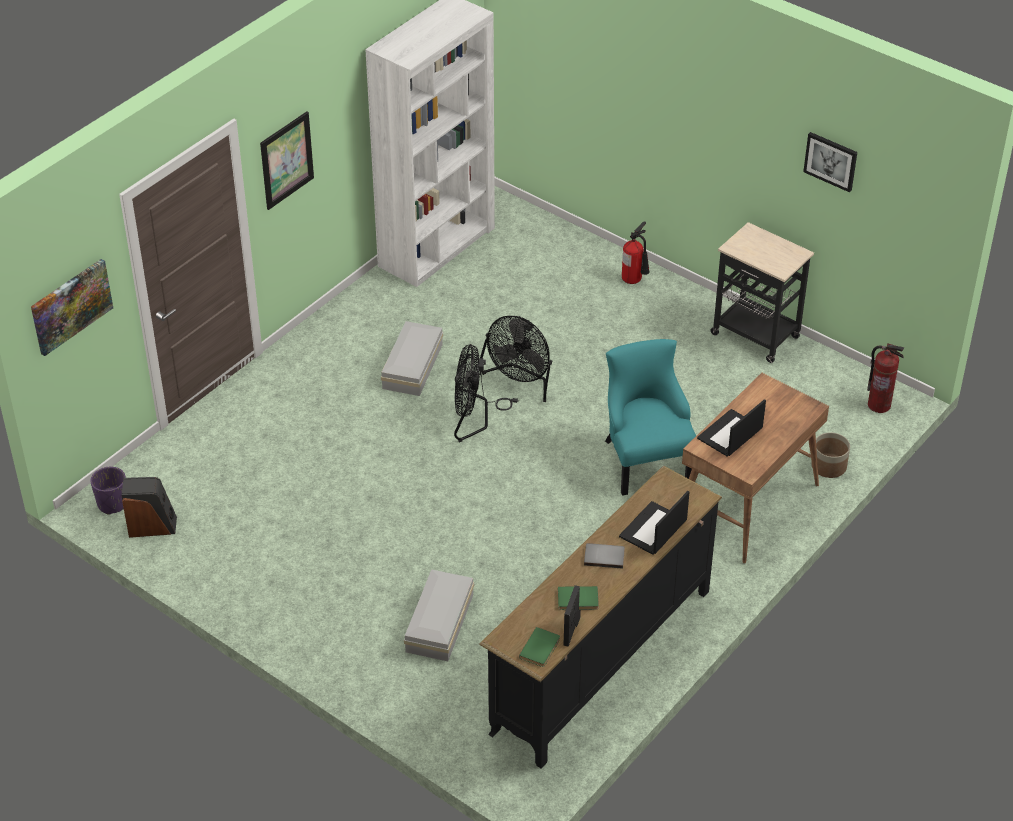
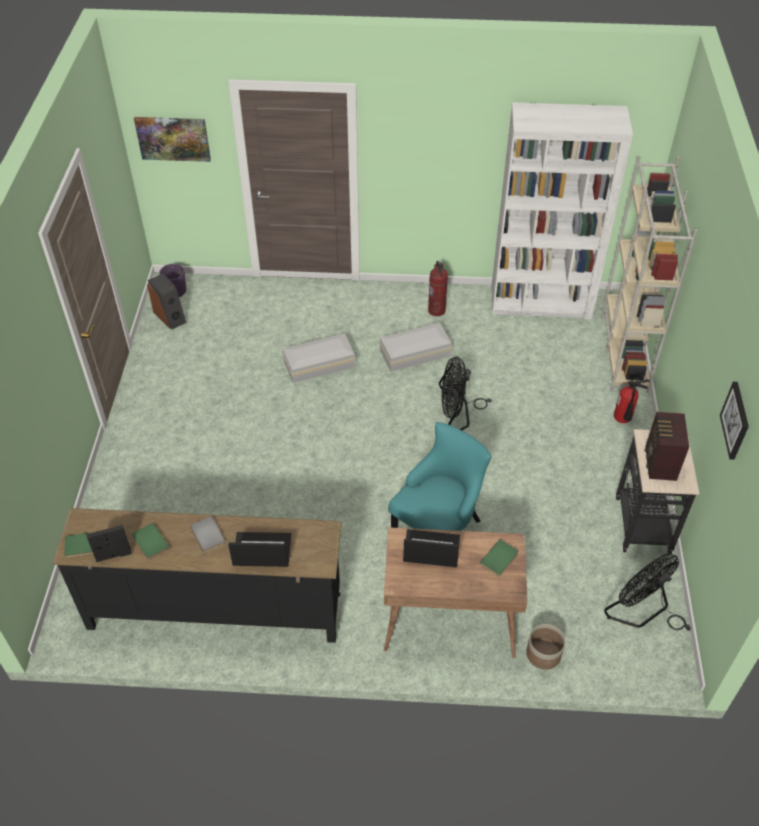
camera: 55 degrees right, 5 degrees up
picture [260,111,314,210] -> none
white storage box [404,569,474,661] -> white storage box moved to [282,333,356,383]
black fan [454,344,519,443] -> black fan moved to [604,553,691,631]
fire extinguisher [867,343,904,413] -> fire extinguisher moved to [428,261,448,316]
none -> green book [480,539,518,576]
none -> beige bookcase [601,155,698,393]
none -> radio [645,412,689,481]

